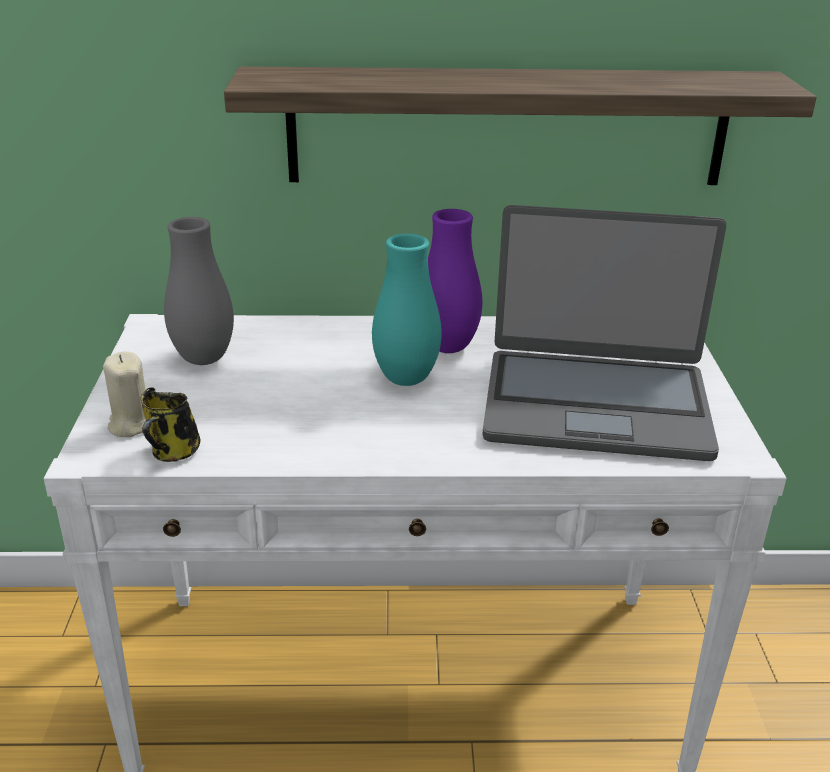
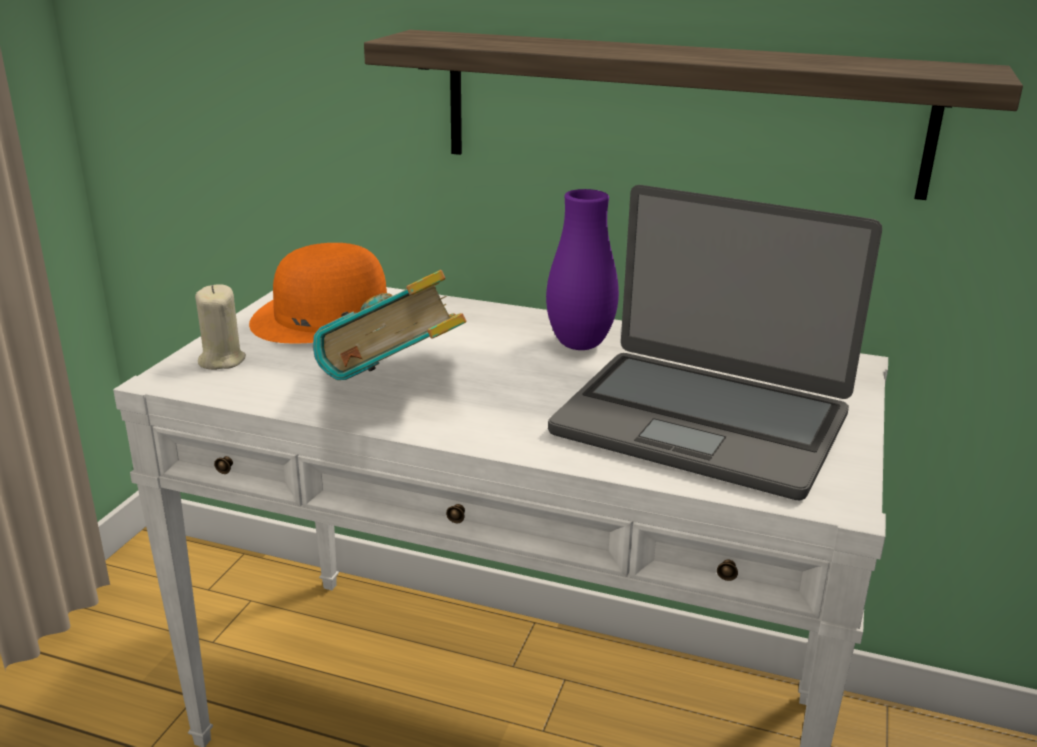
camera: 20 degrees right, 5 degrees down
mug [140,387,200,462] -> none
grey vase [164,217,234,365] -> orange hat [249,243,387,343]
turquoise vase [372,234,442,386] -> none
none -> book [313,270,466,380]

